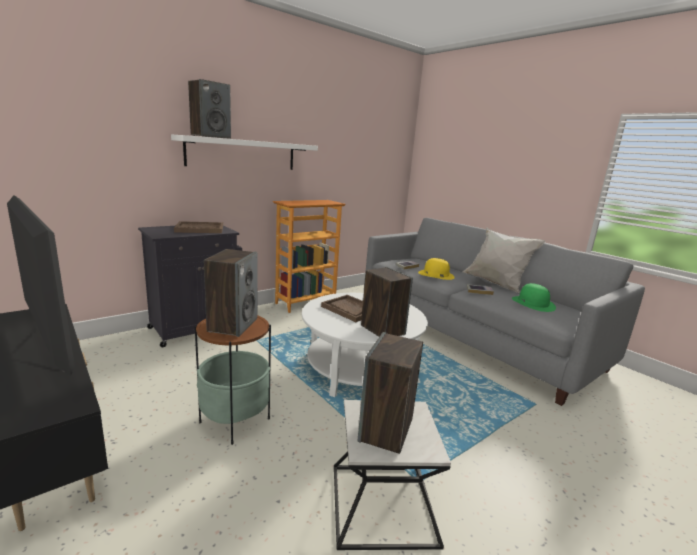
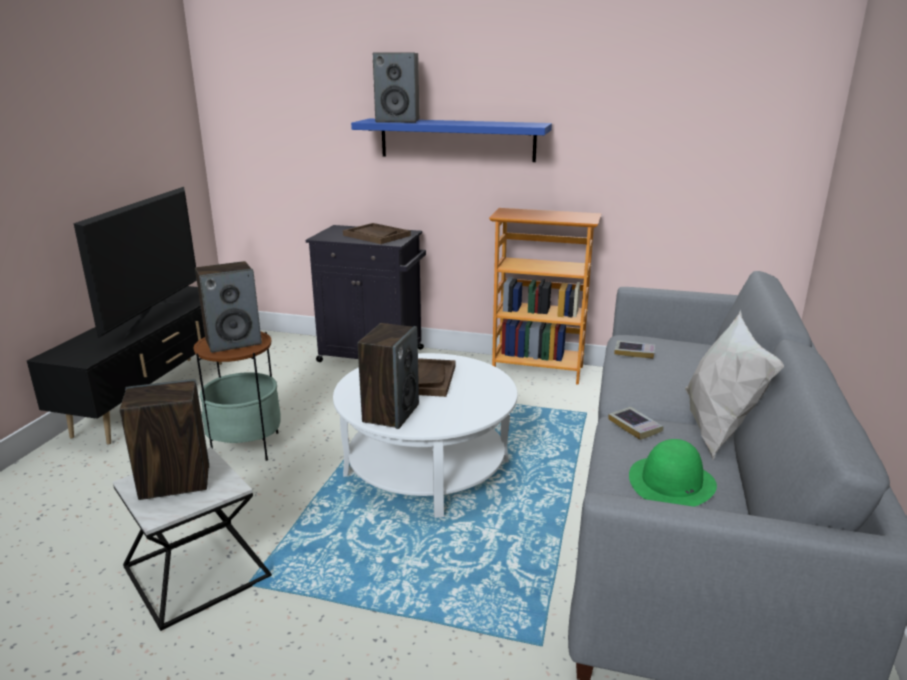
camera: 55 degrees right, 5 degrees up
white shelf [171,134,318,170] -> blue shelf [351,119,552,162]
yellow hat [418,258,455,280] -> none

